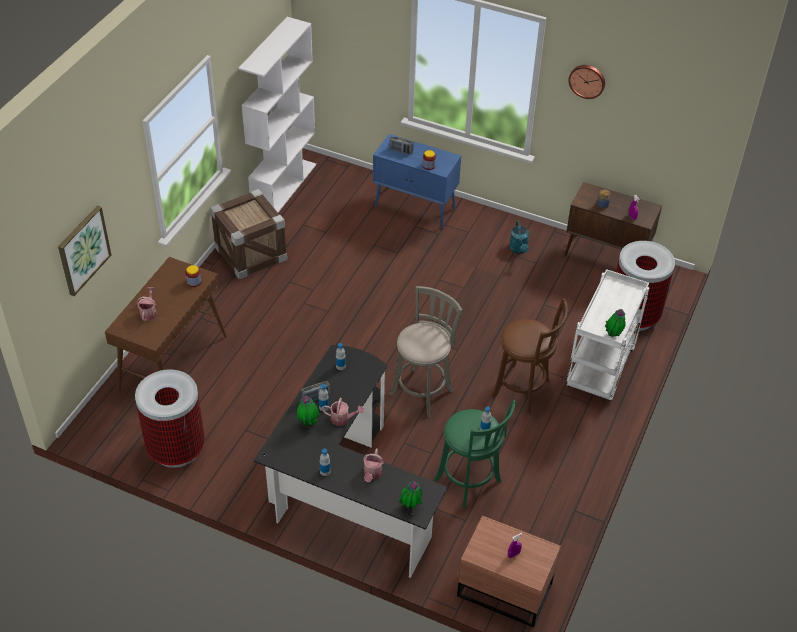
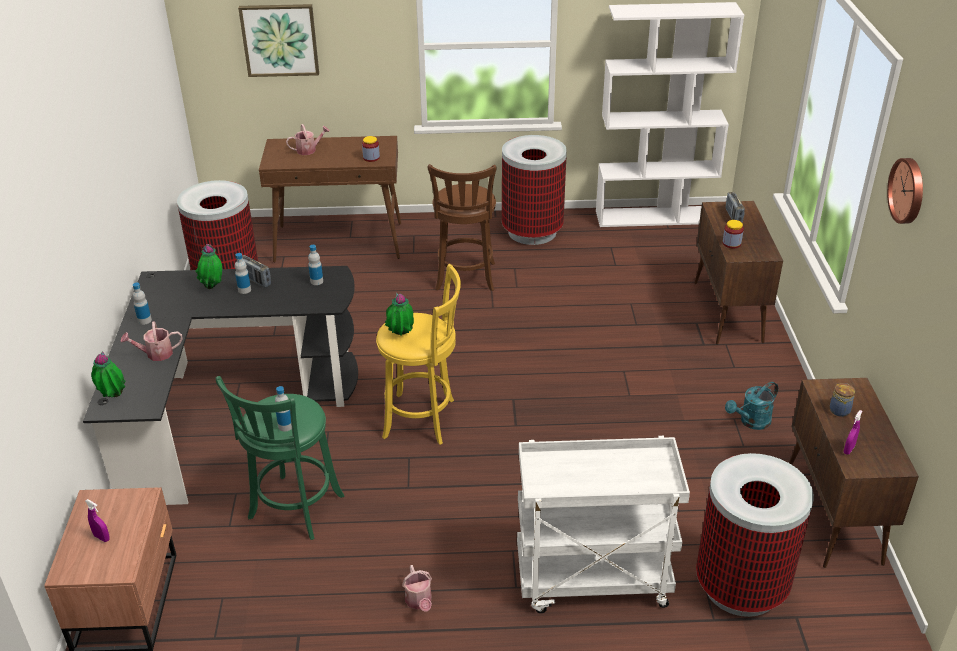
camera: 65 degrees right, 10 degrees down
crate [210,189,287,279] -> trash can [502,135,567,245]
watering can [322,398,364,426] -> watering can moved to [402,565,432,612]
blue cabinet [373,134,461,229] -> brown cabinet [695,201,783,345]
grey stool [390,286,463,417] -> yellow stool [376,264,461,445]
brown stool [491,298,568,413] -> brown stool moved to [428,164,497,291]
potted plant [605,309,626,337] -> potted plant moved to [385,293,414,336]

